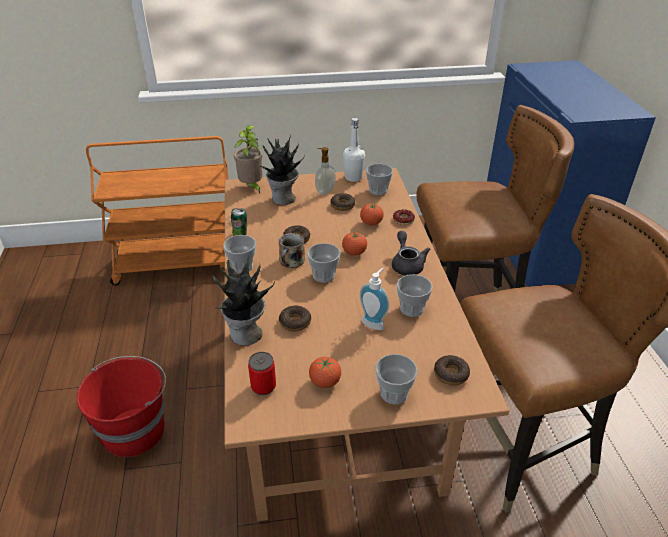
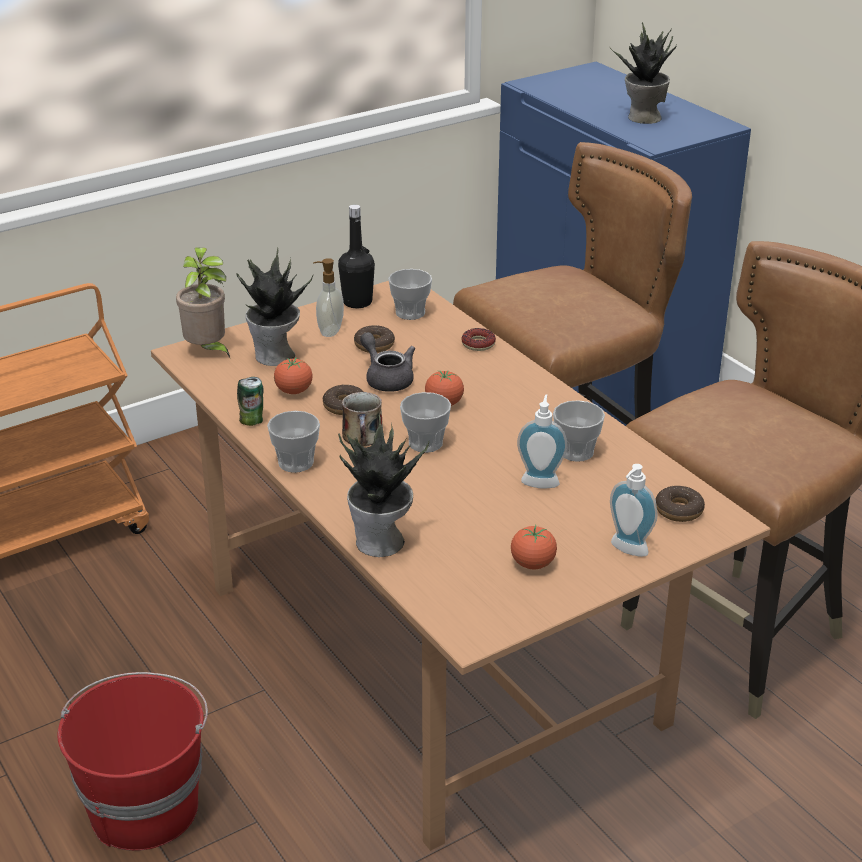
camera: 25 degrees left, 5 degrees down
can [248,352,276,395] -> none
donut [279,306,311,331] -> none
white bottle [343,118,365,182] -> black bottle [338,204,375,308]
tomato [360,203,384,225] -> tomato moved to [274,357,312,394]
cup [376,354,417,404] -> soap dispenser [610,464,657,557]
grey teapot [392,231,430,276] -> grey teapot moved to [360,332,415,392]
none -> potted plant [610,22,678,124]

